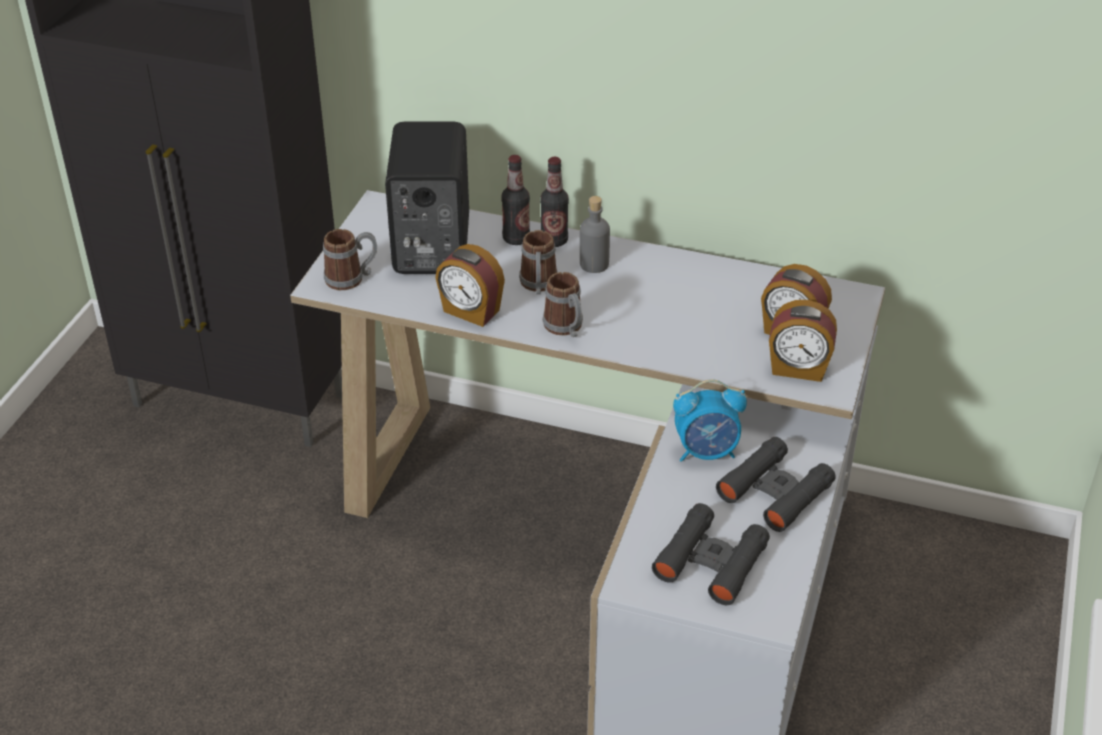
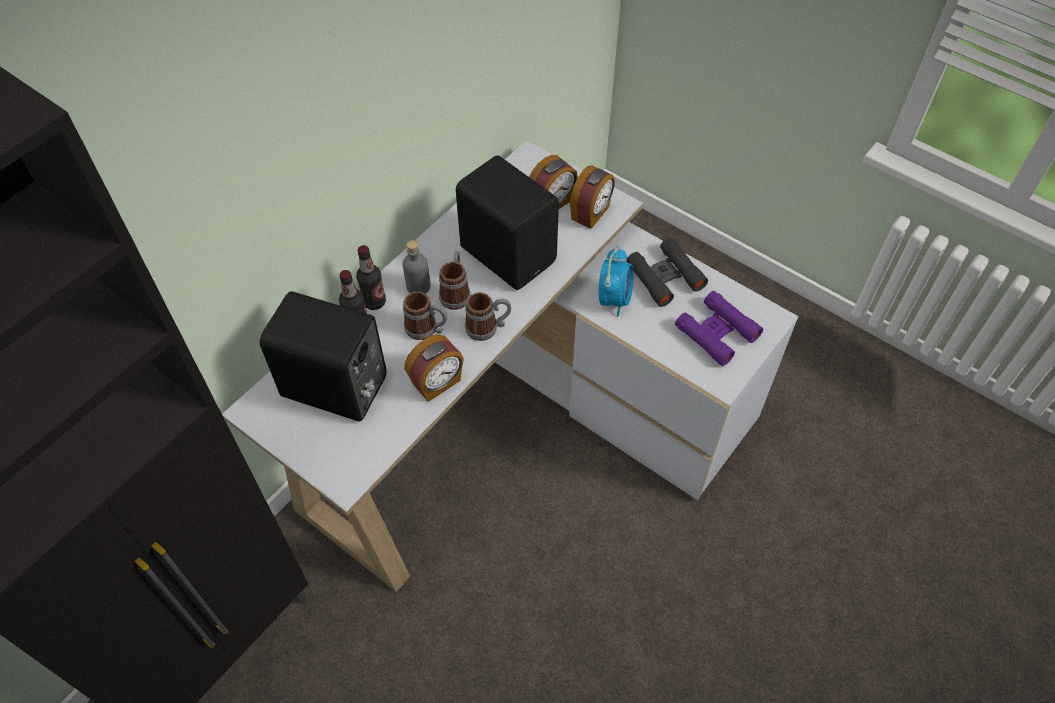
camera: 70 degrees left, 15 degrees up
mug [323,229,377,290] -> mug moved to [439,251,471,310]
black binoculars [652,503,770,605] -> purple binoculars [675,291,763,366]
none -> black speaker [456,155,559,290]

